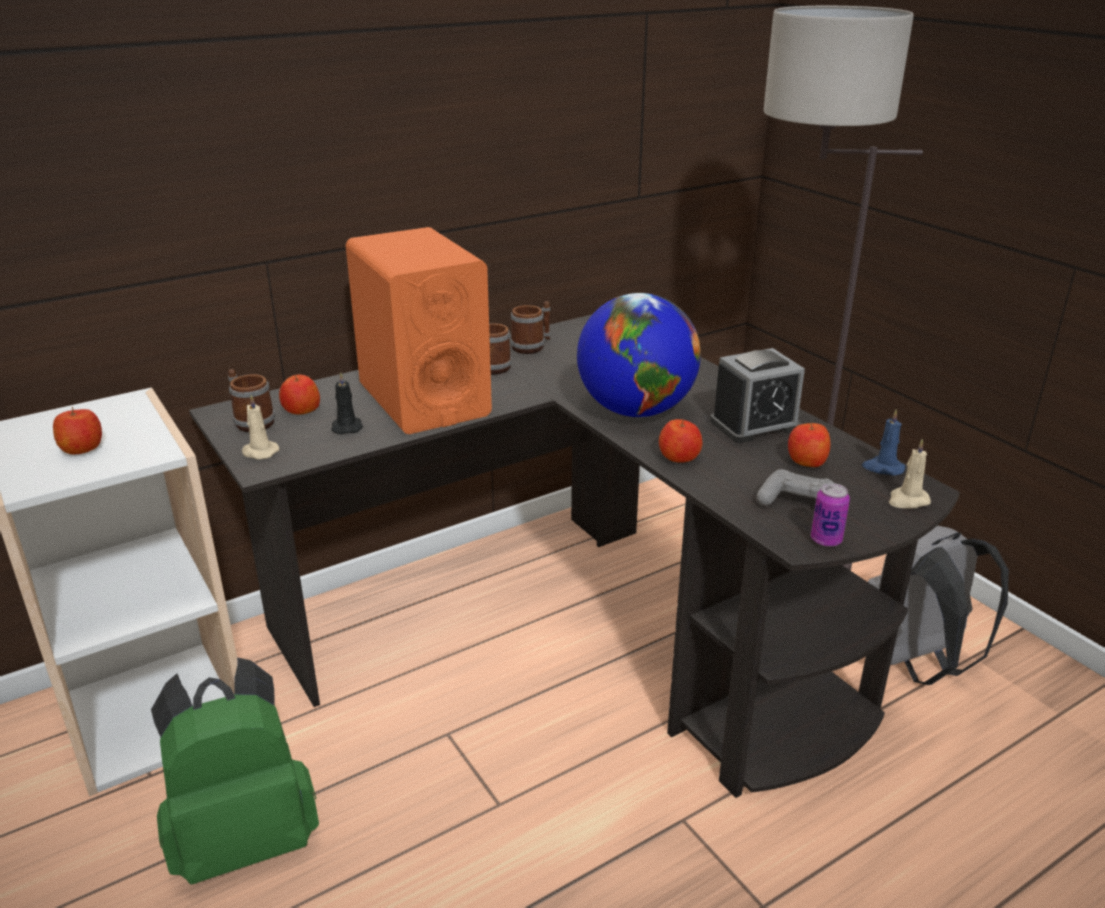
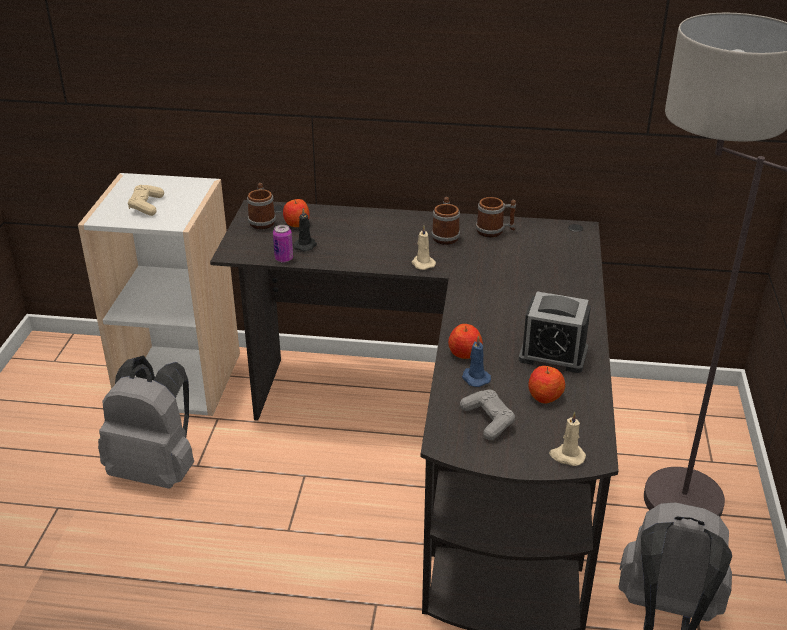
camera: 40 degrees right, 5 degrees up
apple [53,407,102,454] -> beige game controller [128,185,164,216]
green backpack [151,657,319,885] -> grey backpack [98,355,194,489]
beige candle [242,395,279,459] -> beige candle moved to [411,226,436,270]
orange speaker [346,227,492,434] -> none
globe [577,293,701,417] -> none
can [811,483,850,547] -> can moved to [273,225,293,262]
blue candle [862,409,905,476] -> blue candle moved to [462,336,491,387]

